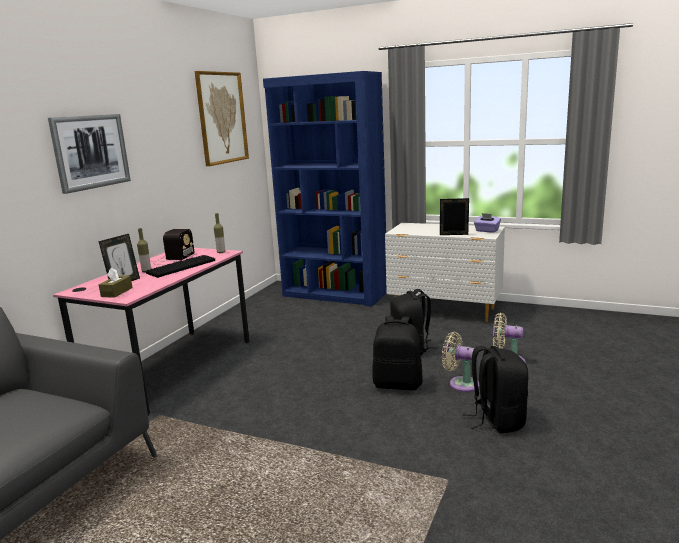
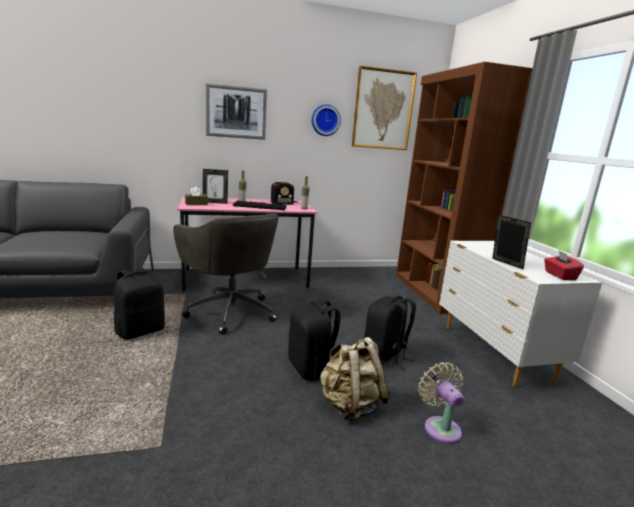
camera: 50 degrees right, 0 degrees up
blue bookcase [263,71,387,307] -> brown bookcase [396,62,533,314]
beige fan [442,332,479,392] -> beige backpack [320,337,390,421]
black backpack [462,346,528,433] -> black backpack moved to [114,267,165,340]
purple tissue box [474,213,501,233] -> red tissue box [544,251,584,280]
none -> grey office chair [173,213,279,335]
none -> wall clock [312,104,341,136]

